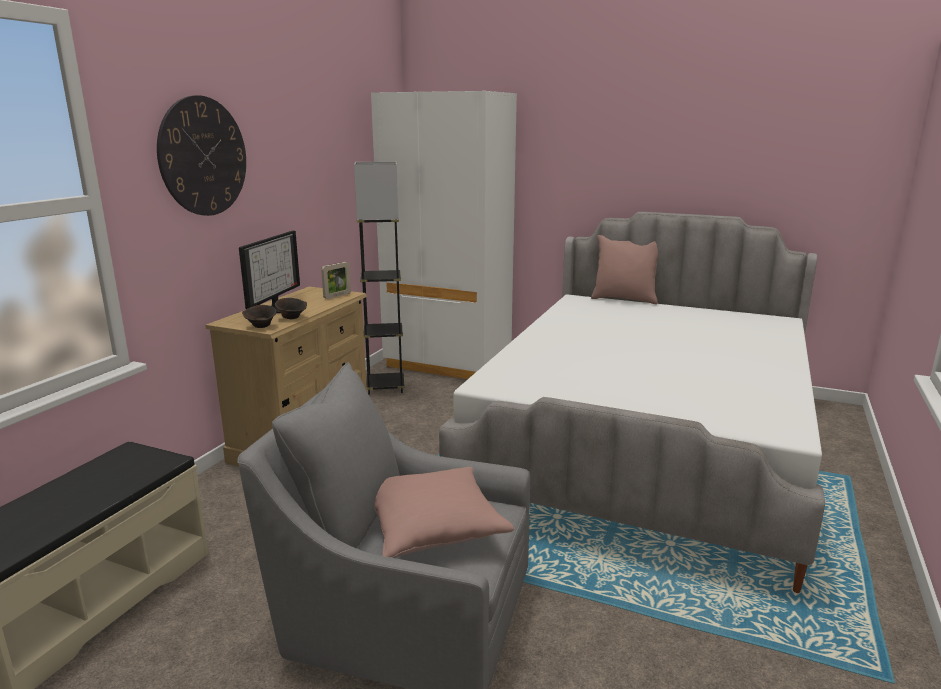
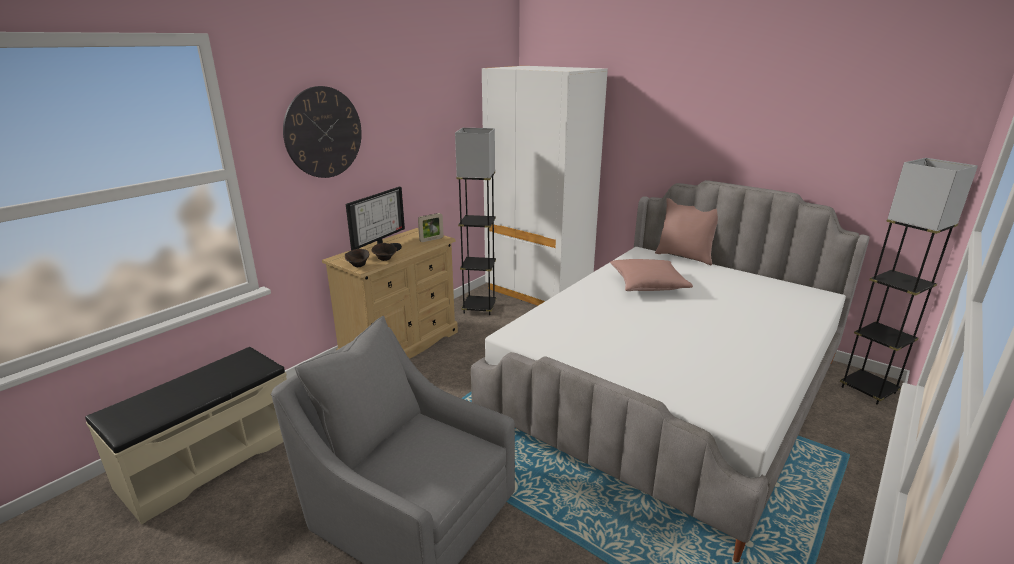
camera: 15 degrees right, 5 degrees up
pink pillow [374,467,515,558] -> pink pillow moved to [610,259,693,291]
none -> grey floor lamp [840,158,978,405]

